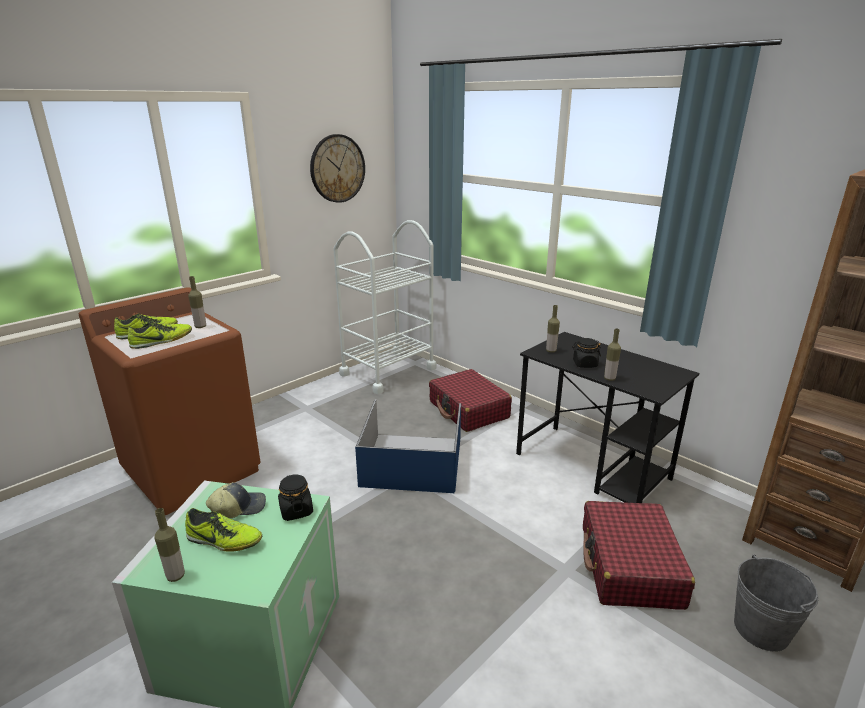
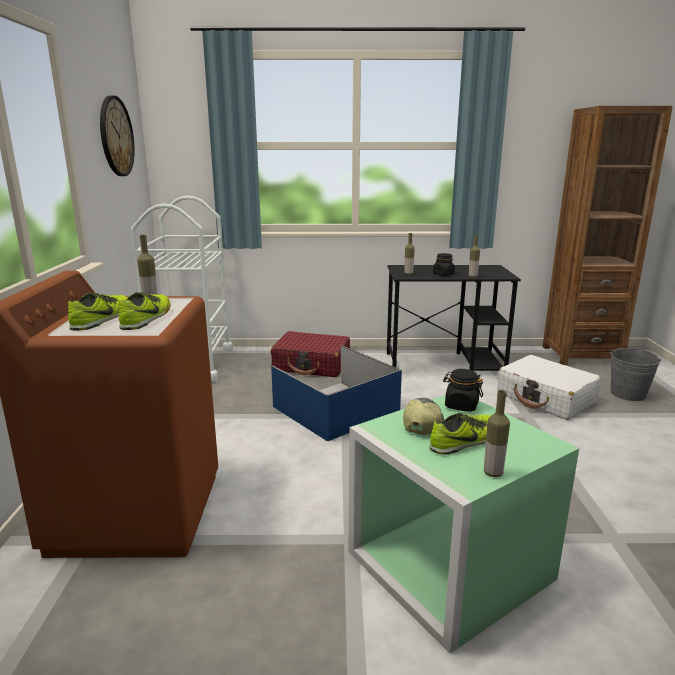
camera: 45 degrees left, 5 degrees down
red suitcase [583,501,695,610] -> white suitcase [497,355,601,420]

